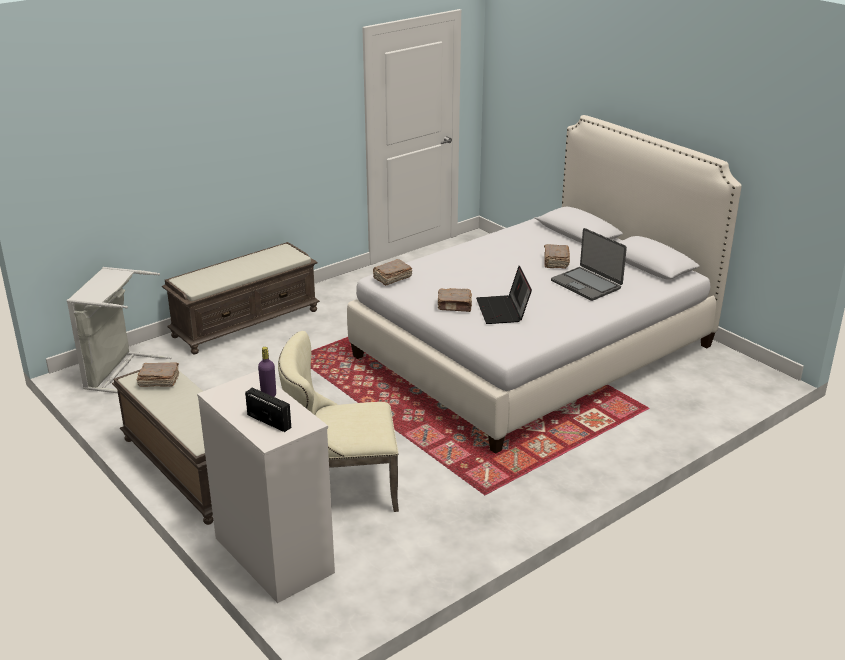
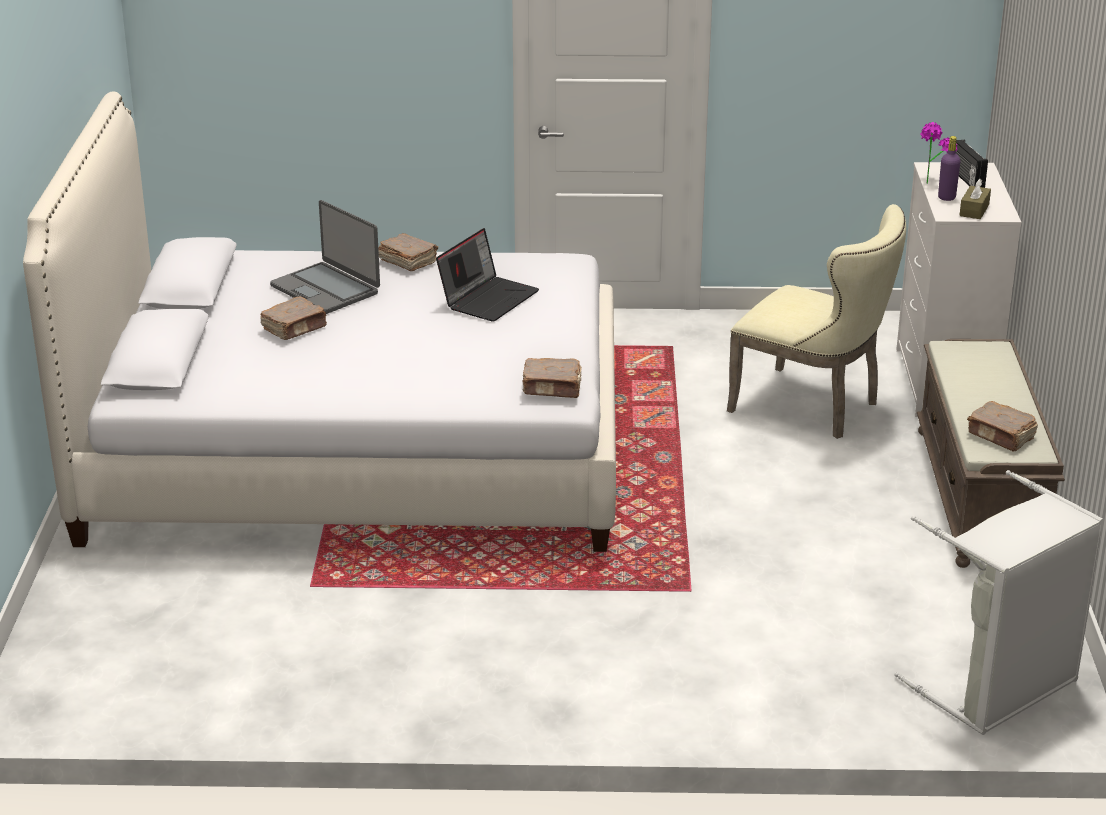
camera: 140 degrees left, 0 degrees up
brown bench [162,242,320,354] -> none
brown book [438,288,472,312] -> brown book moved to [378,233,438,271]
laptop [551,228,627,301] -> laptop turned 135 degrees clockwise [270,200,380,314]
none -> potted plant [921,122,958,184]
none -> brown tissue box [959,179,991,219]

